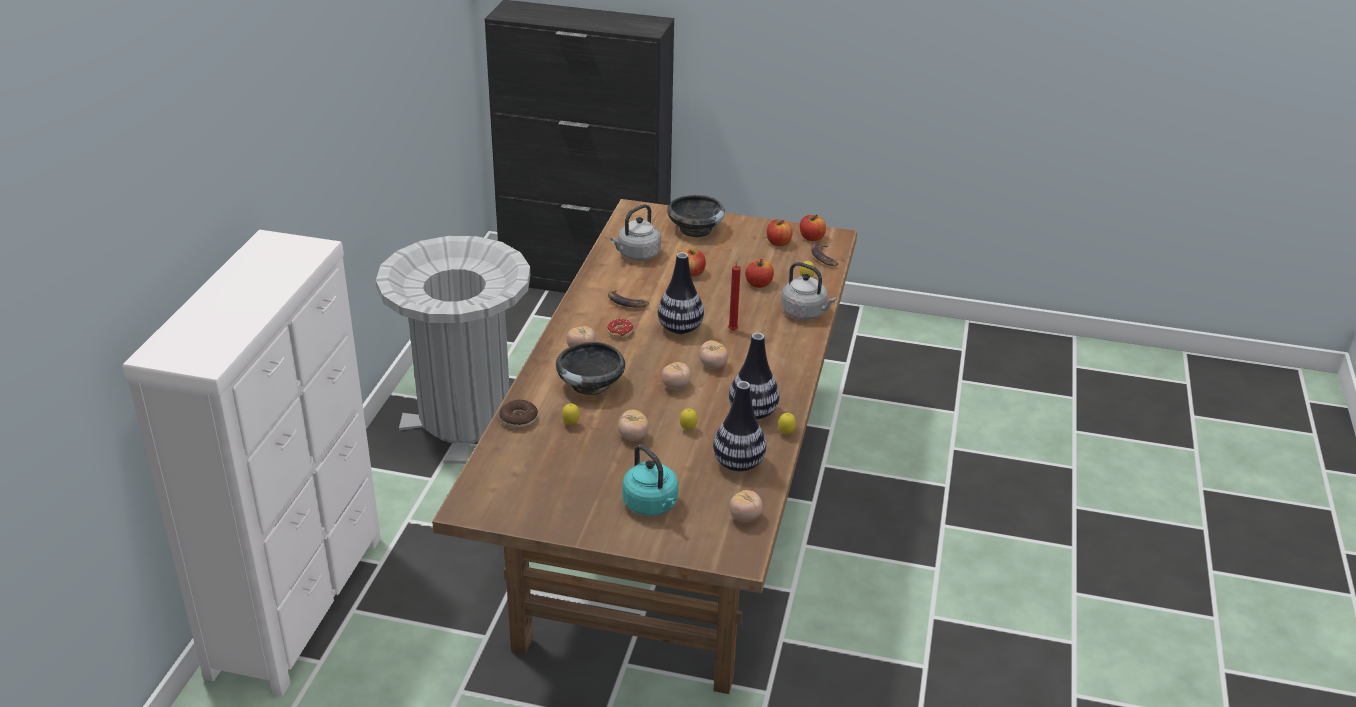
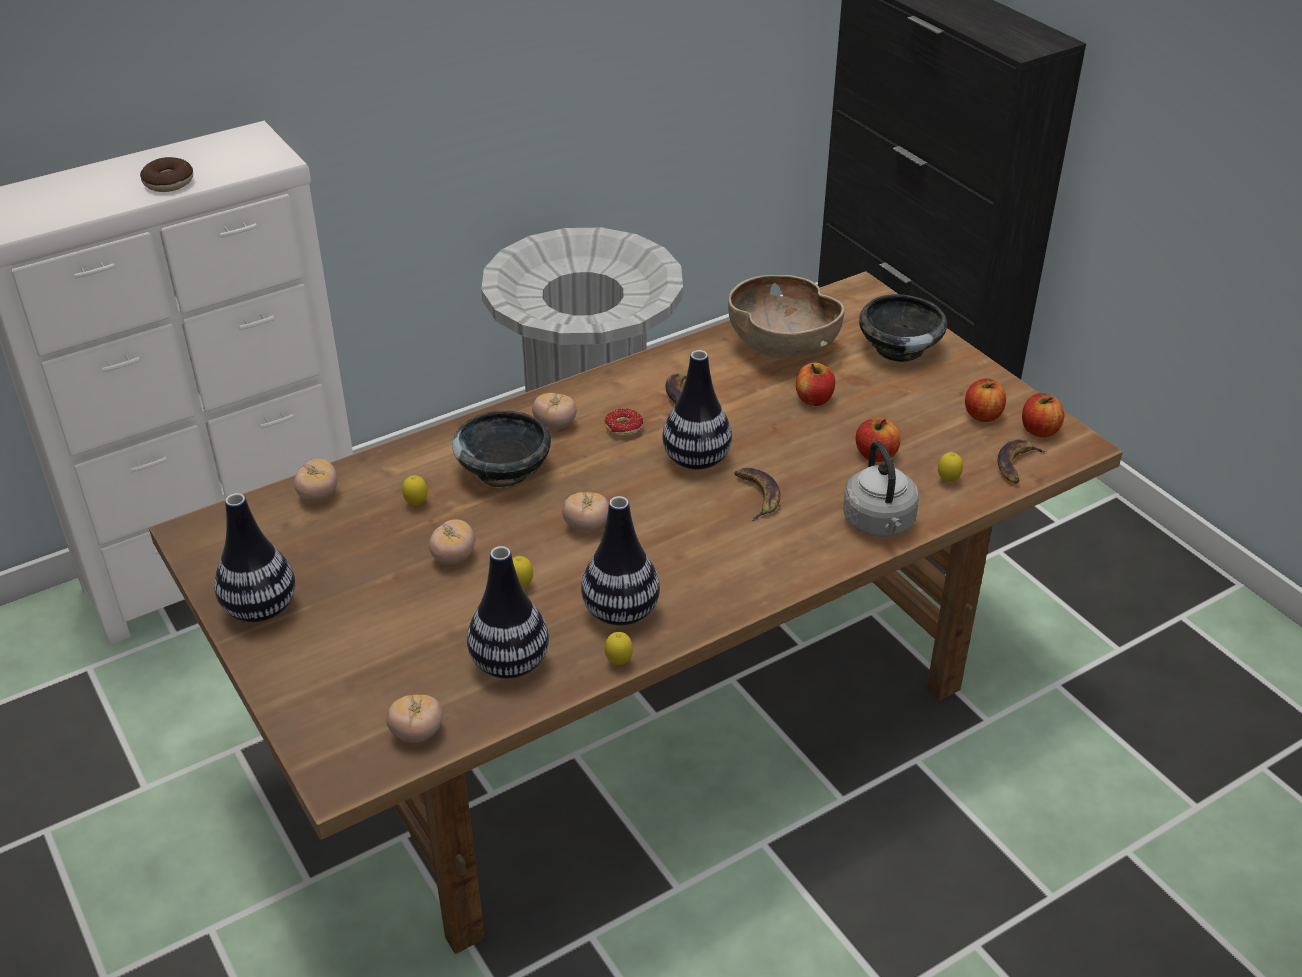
camera: 45 degrees right, 5 degrees up
donut [499,400,538,428] -> donut moved to [140,157,193,192]
grey kettle [610,204,661,261] -> brown bowl [728,275,845,358]
turquoise kettle [622,445,679,516] -> none
tomato [699,340,728,369] -> tomato moved to [294,459,338,502]
red candle [728,257,741,331] -> banana [734,468,780,521]
none -> vase [214,493,296,622]

